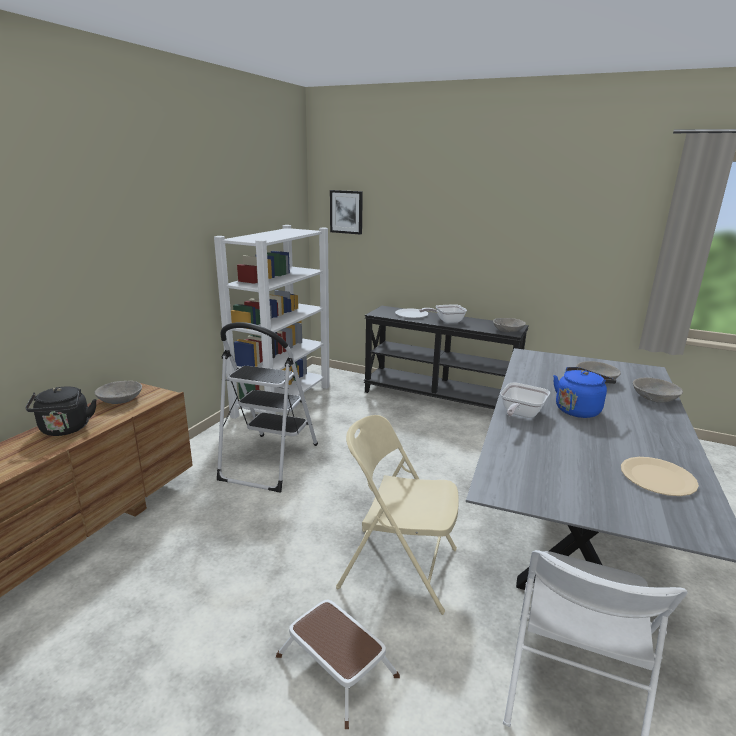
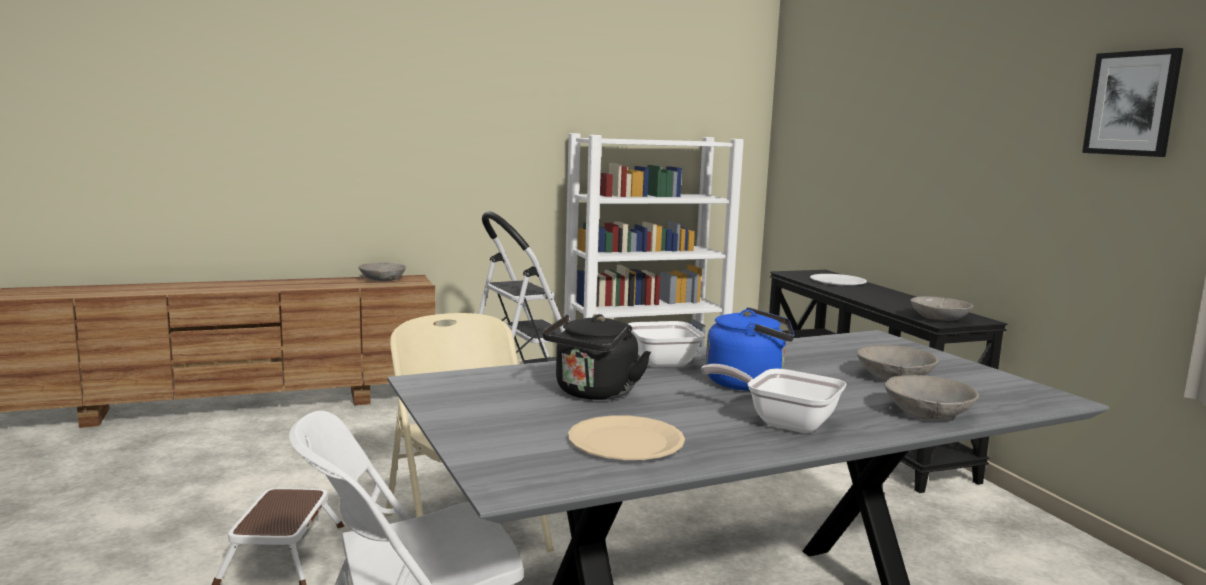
camera: 45 degrees right, 10 degrees down
black kettle [25,386,97,436] -> black kettle moved to [542,314,651,400]
picture [330,190,363,235] -> picture moved to [1082,48,1183,157]
frying pan [419,304,467,323] -> frying pan moved to [701,364,846,433]

